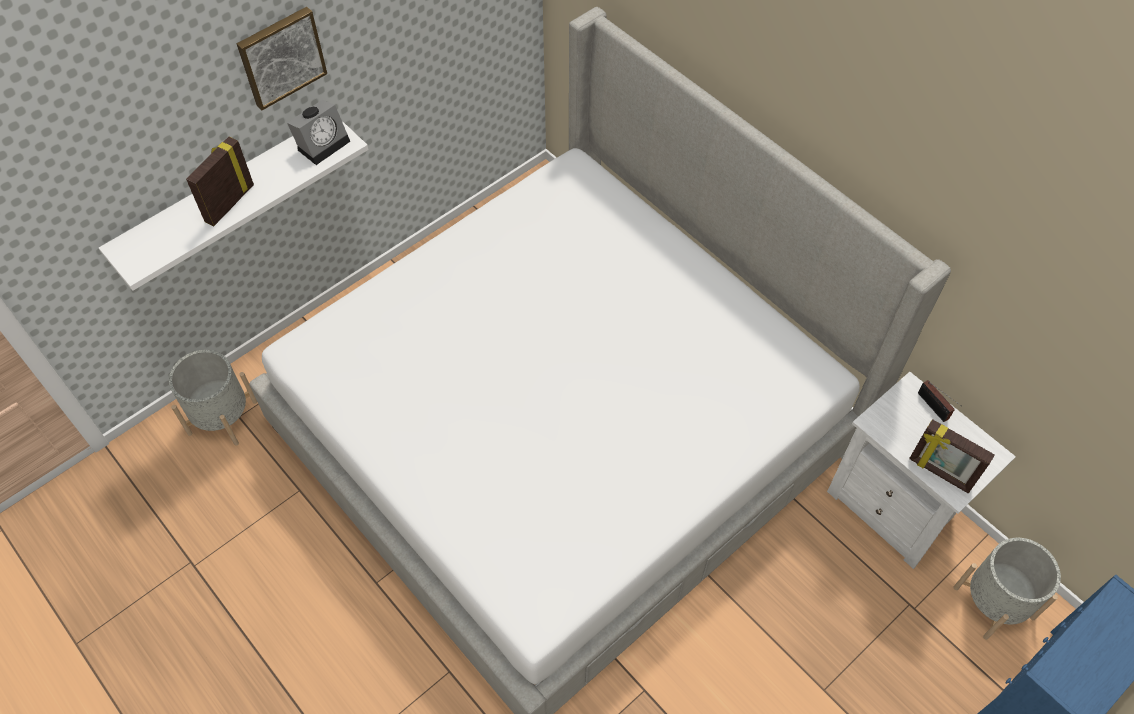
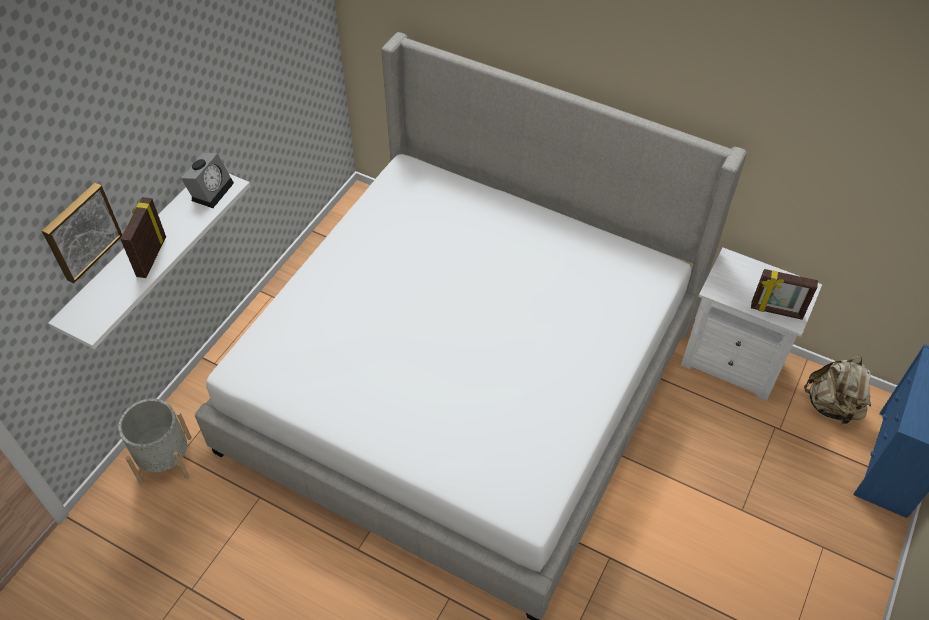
camera: 20 degrees left, 5 degrees down
picture [237,7,327,110] -> picture moved to [42,183,122,283]
radio [918,380,962,422] -> none
grey planter [953,538,1061,640] -> beige backpack [804,356,871,426]

